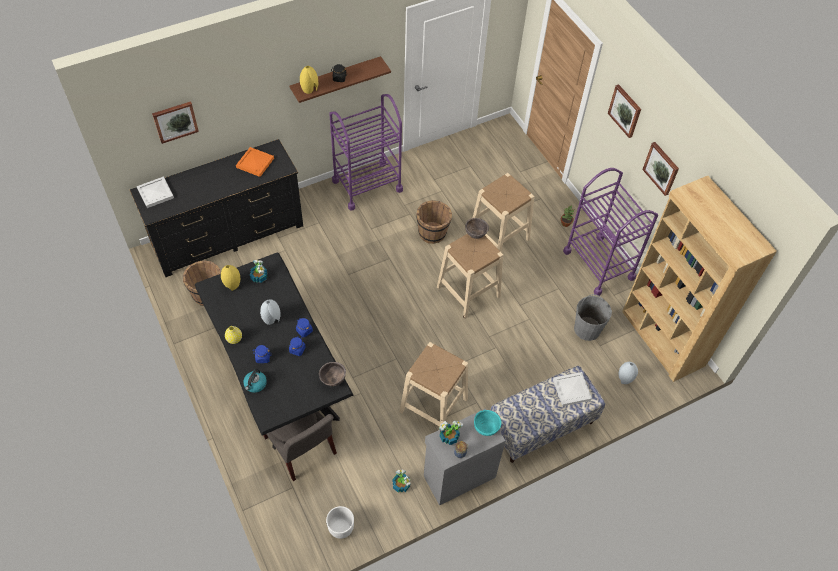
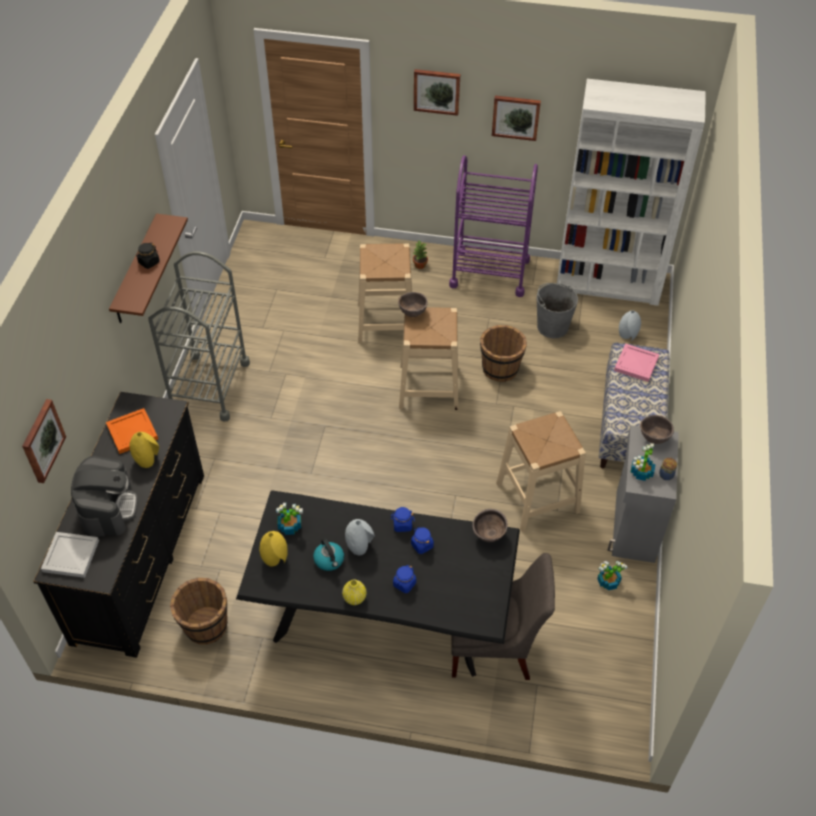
camera: 50 degrees left, 5 degrees down
kettle [243,369,267,393] -> kettle moved to [313,538,344,571]
yellow vase [300,66,318,94] -> yellow vase moved to [129,432,159,468]
white planter [326,506,354,539] -> none
purple cart [329,94,403,211] -> grey cart [148,251,250,422]
brown bucket [416,200,452,244] -> brown bucket moved to [480,325,527,382]
turquoise bowl [474,410,502,436] -> brown bowl [640,415,674,444]
white tray [553,372,592,406] -> pink tray [614,344,659,382]
brown bookcase [622,176,777,382] -> white bookcase [557,79,706,306]
none -> coffee machine [71,456,138,537]

